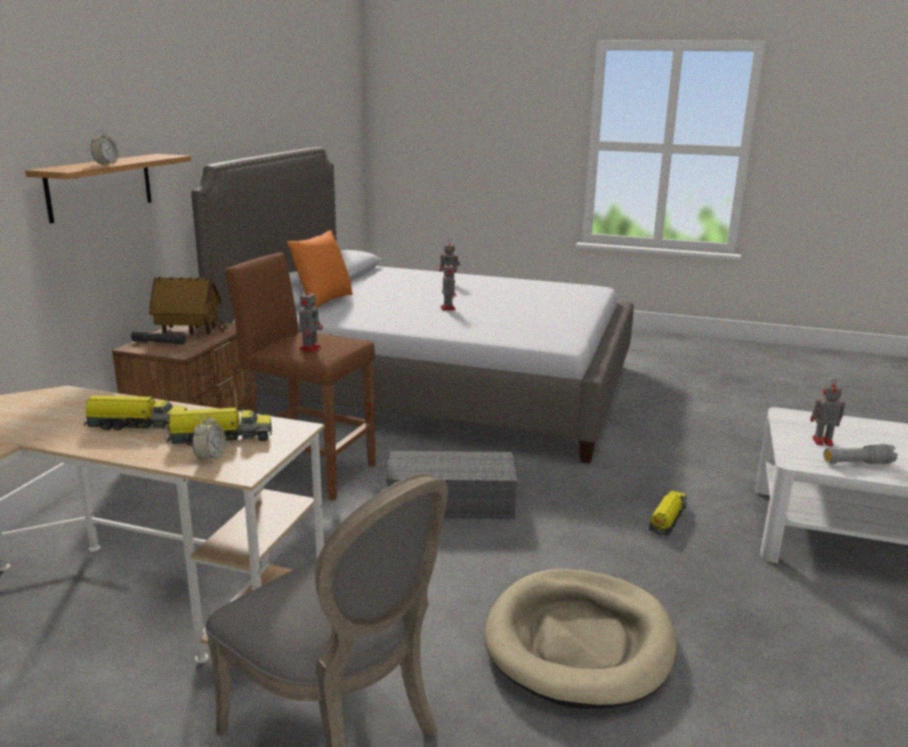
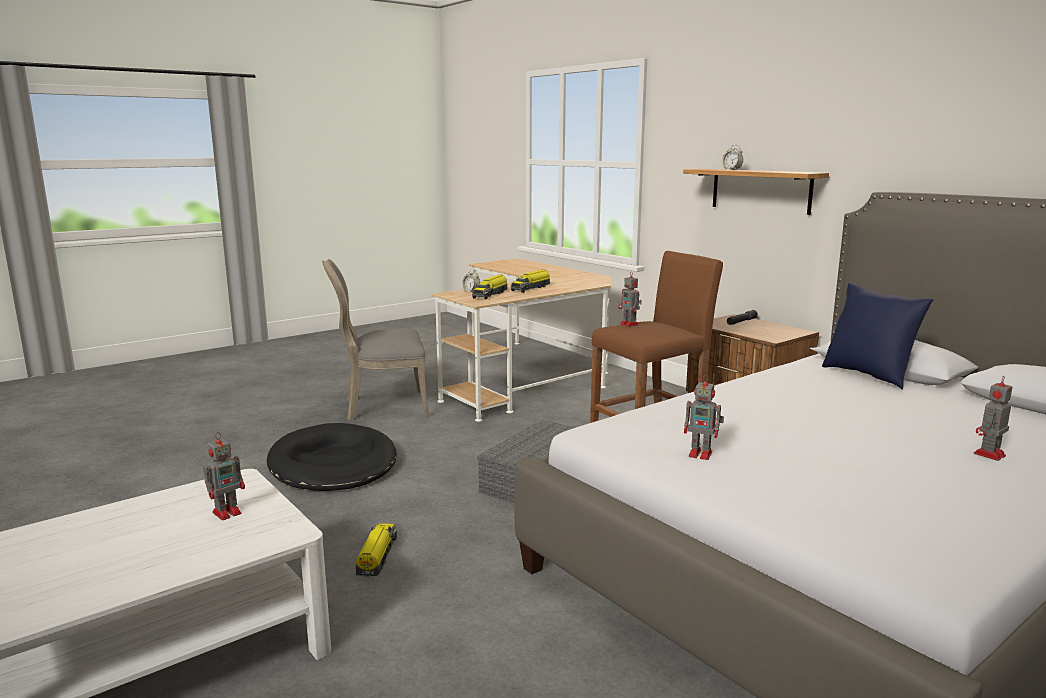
camera: 125 degrees right, 5 degrees down
toy house [150,277,228,334] -> none
orange pillow [287,230,353,308] -> blue pillow [822,283,933,389]
toy robot [441,264,456,310] -> toy robot moved to [684,375,724,460]
beige dog bed [484,569,676,709] -> black dog bed [267,423,397,491]
toy truck [649,491,688,536] -> toy truck turned 150 degrees counterclockwise [356,523,397,577]
grey flashlight [824,444,897,464] -> none

